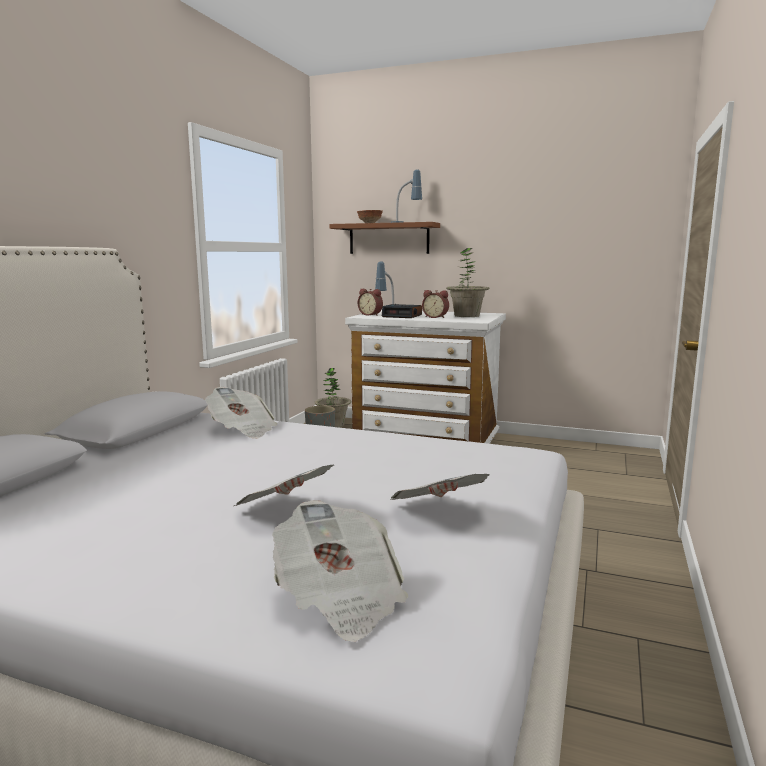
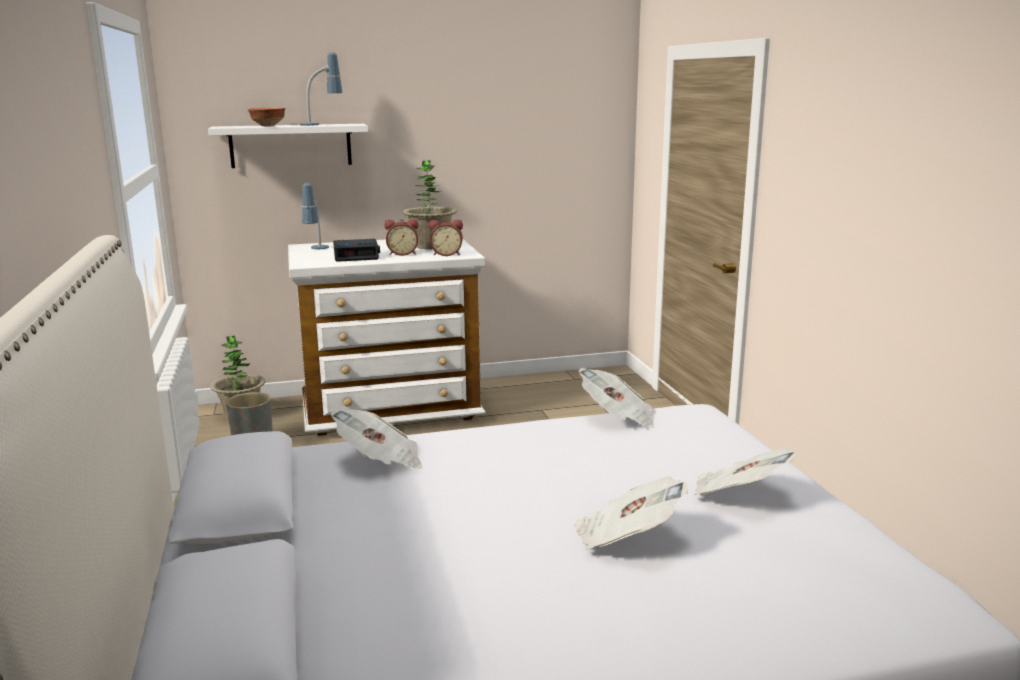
camera: 35 degrees left, 5 degrees up
newspaper [272,500,408,642] -> newspaper moved to [579,368,654,428]
brown shelf [330,222,440,254] -> white shelf [208,124,368,168]
alarm clock [358,289,383,316] -> alarm clock moved to [429,220,463,256]

